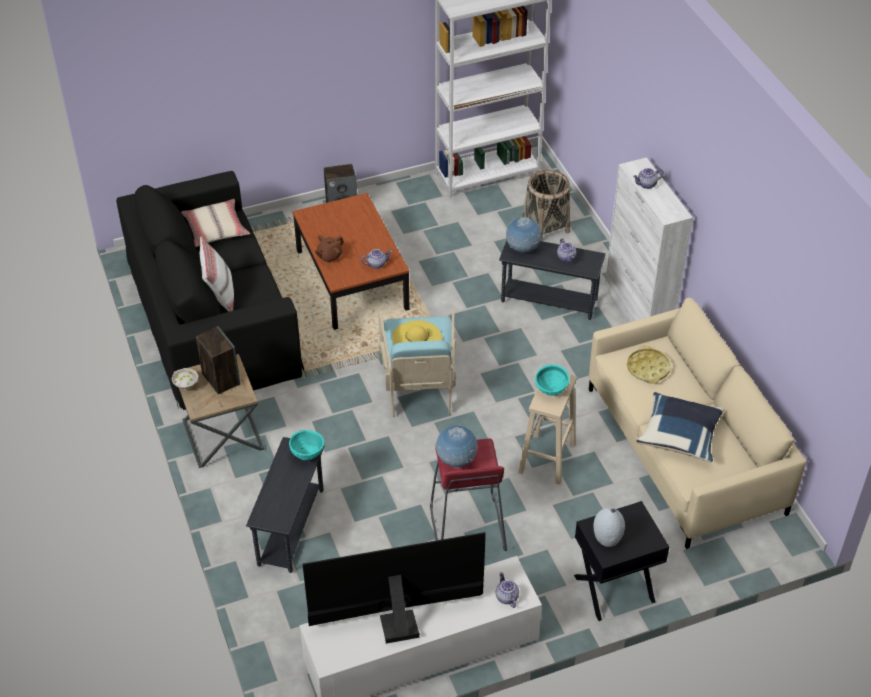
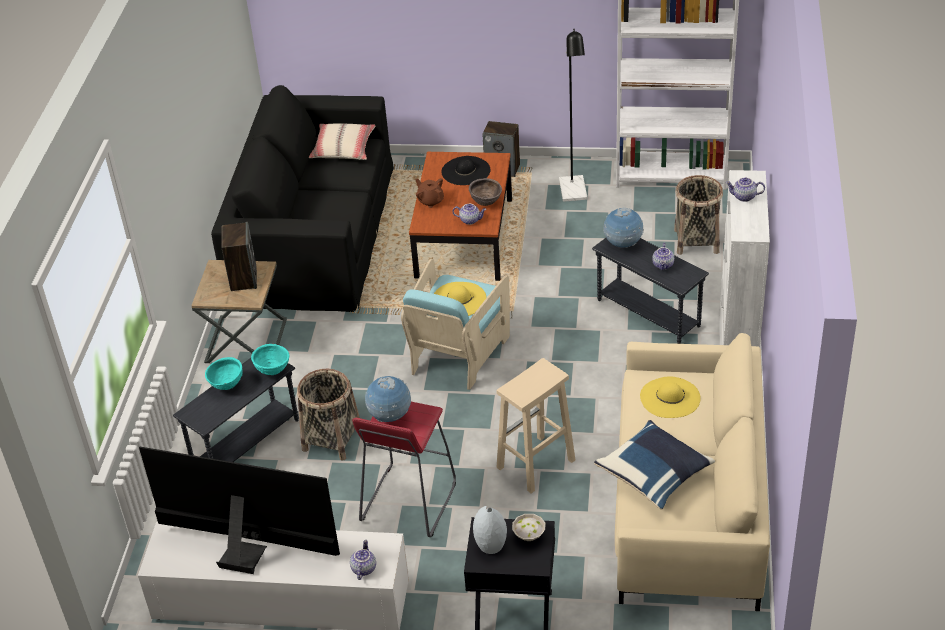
camera: 30 degrees right, 5 degrees down
white bowl [171,368,198,390] -> white bowl moved to [512,514,545,541]
white pillow [200,237,234,312] -> none
brown teapot [315,235,344,263] -> brown teapot turned 60 degrees clockwise [415,178,444,208]
turquoise bowl [535,364,570,396] -> turquoise bowl moved to [205,357,243,390]
yellow tray [627,345,671,384] -> yellow hat [640,376,701,418]
none -> basket [297,369,360,460]
none -> black hat [441,156,490,185]
none -> brown bowl [469,178,502,206]
none -> black floor lamp [559,29,587,202]

